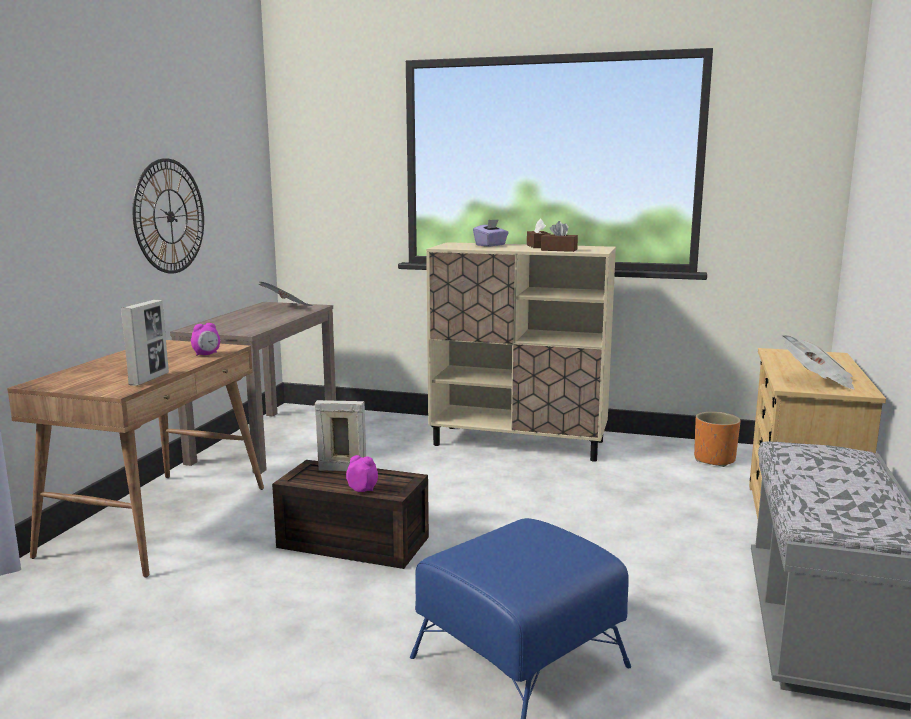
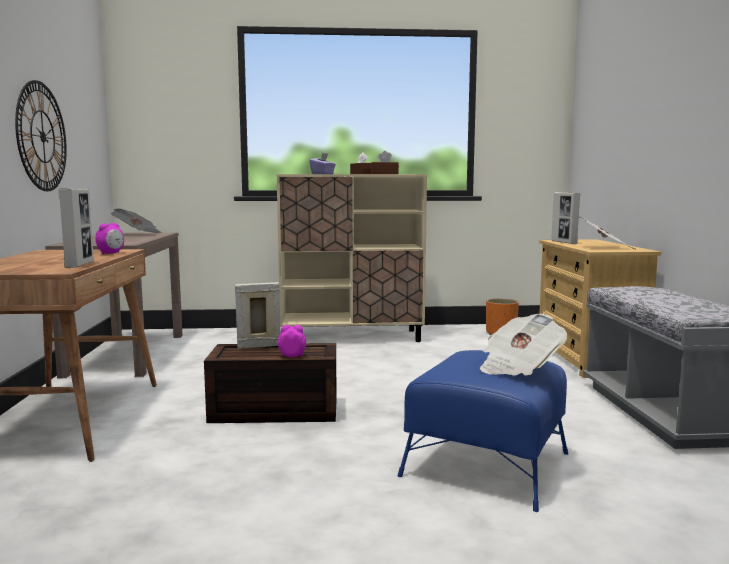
camera: 20 degrees left, 5 degrees down
none -> newspaper [480,314,567,376]
none -> picture frame [551,192,580,244]

